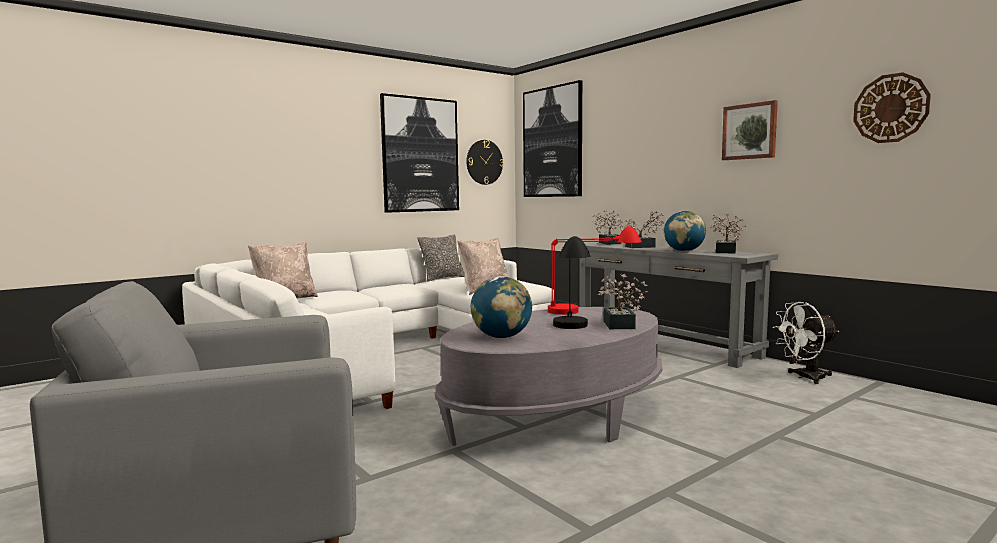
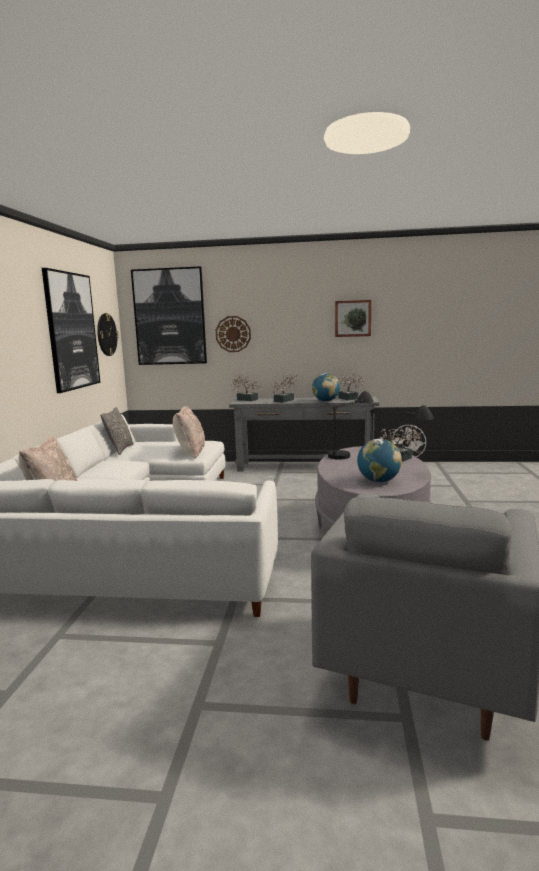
camera: 45 degrees left, 5 degrees up
red table lamp [548,226,642,315] -> black table lamp [328,391,374,460]
wall clock [853,72,931,143] -> wall clock moved to [216,316,251,352]

